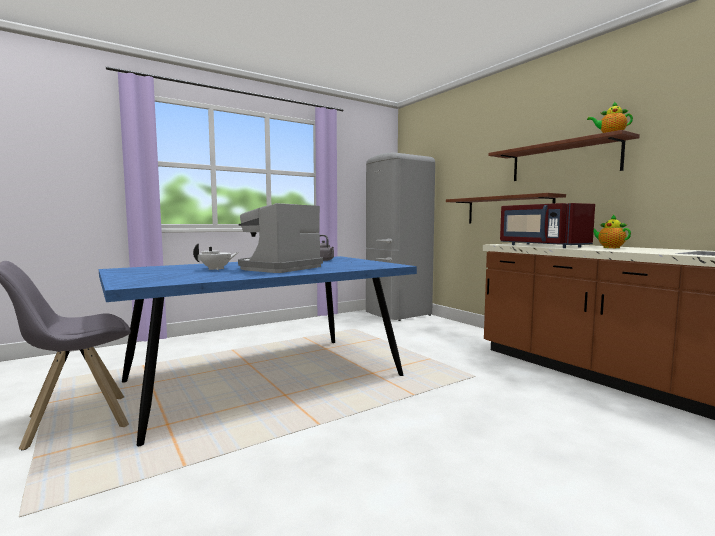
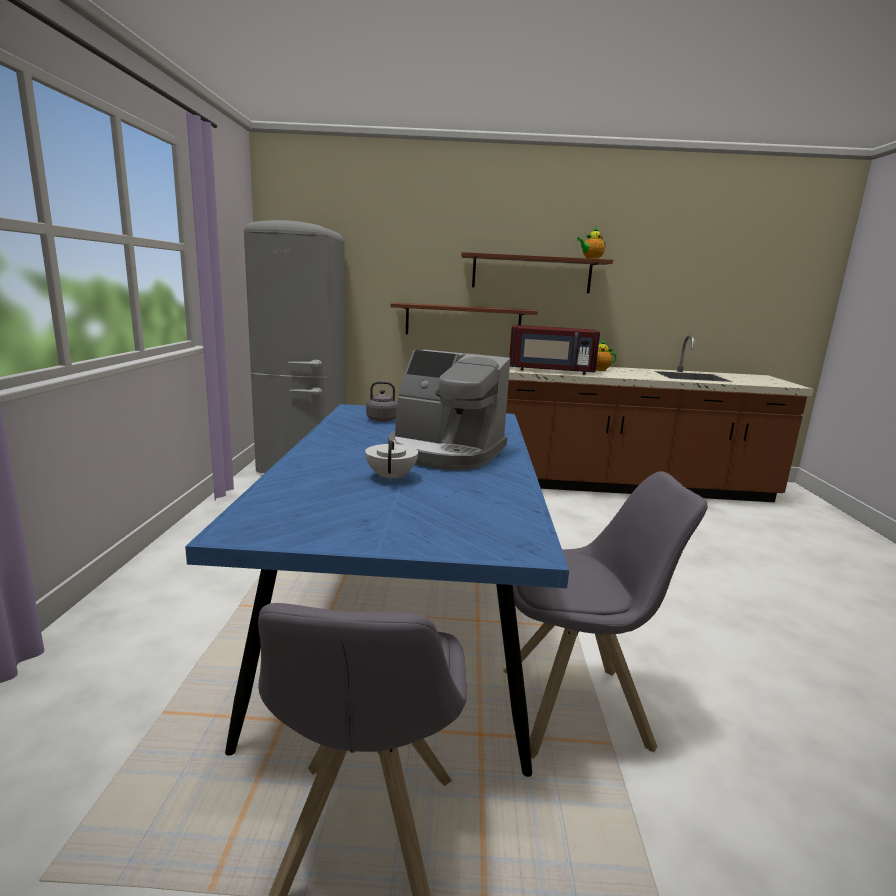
camera: 55 degrees left, 10 degrees up
coffee machine [238,203,323,273] -> coffee machine turned 45 degrees counterclockwise [388,350,510,470]
none -> grey chair [503,471,708,759]

